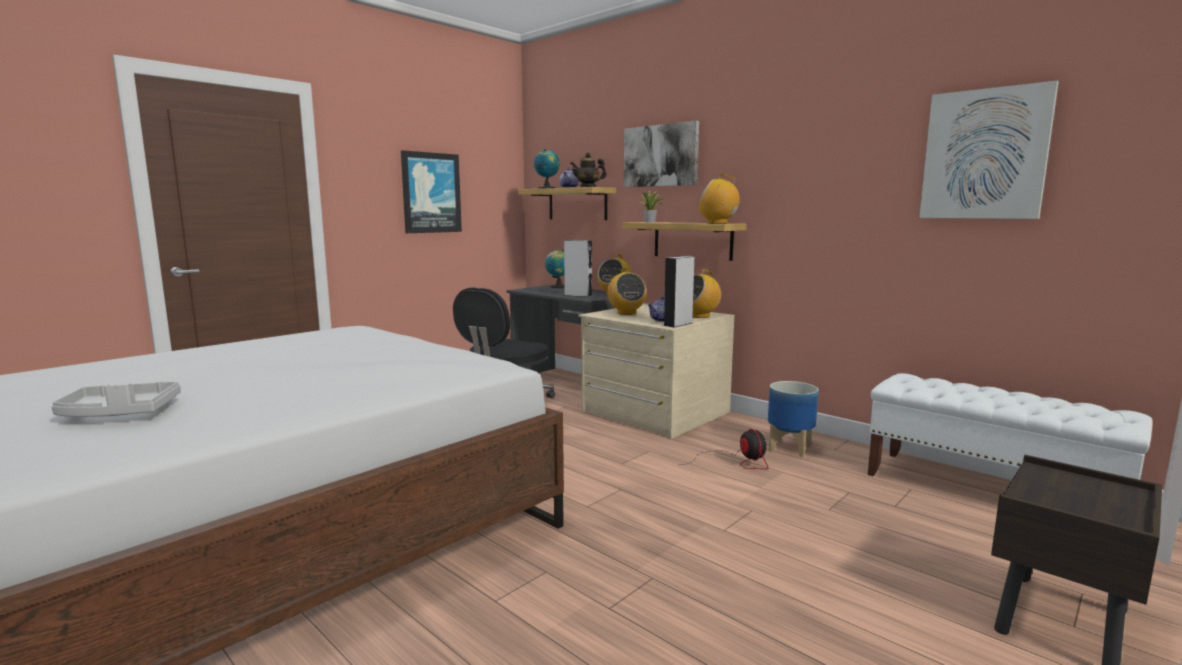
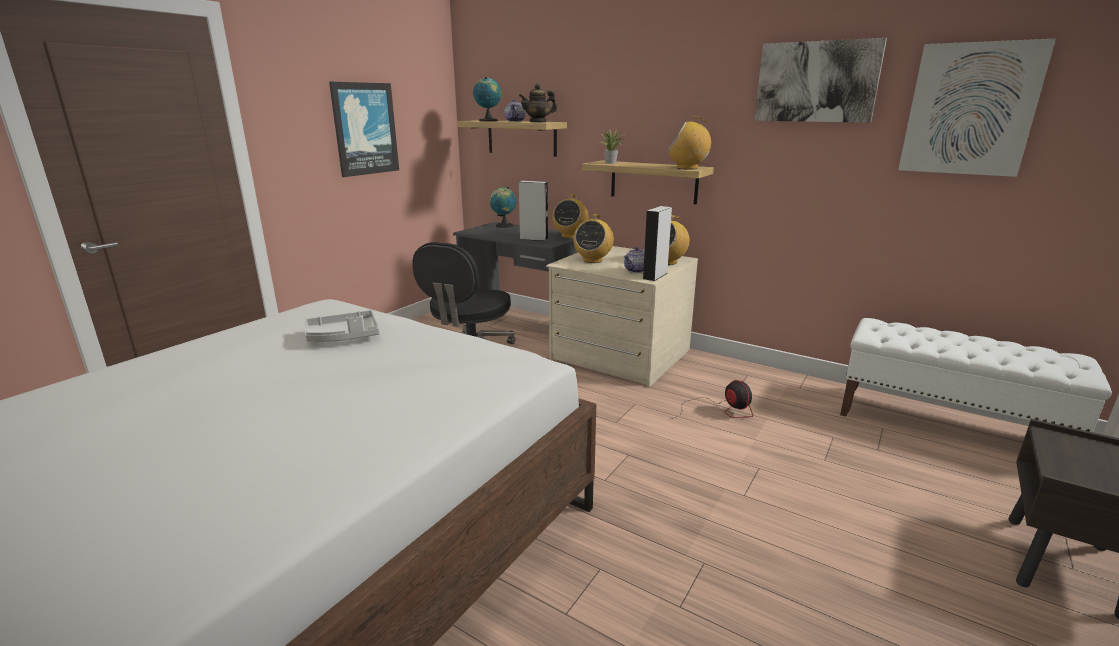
camera: 10 degrees left, 10 degrees up
grey tray [51,382,181,417] -> grey tray moved to [304,310,380,342]
radio [607,268,647,315] -> radio turned 45 degrees clockwise [573,214,614,263]
picture [624,121,699,187] -> picture moved to [754,38,887,123]
planter [768,381,819,458] -> none

